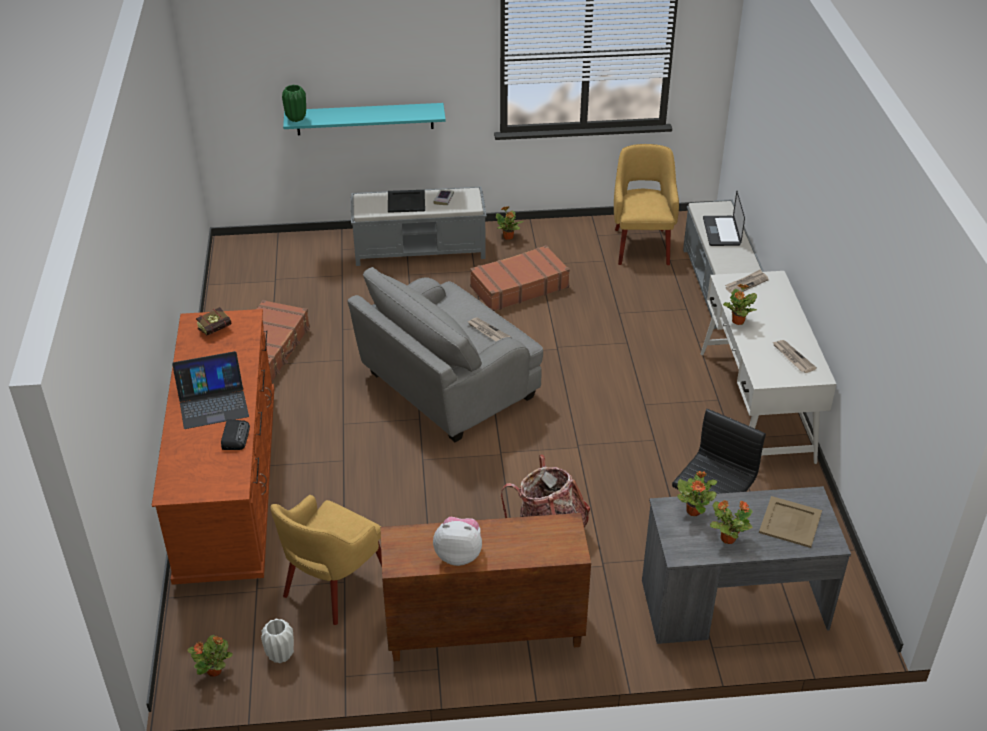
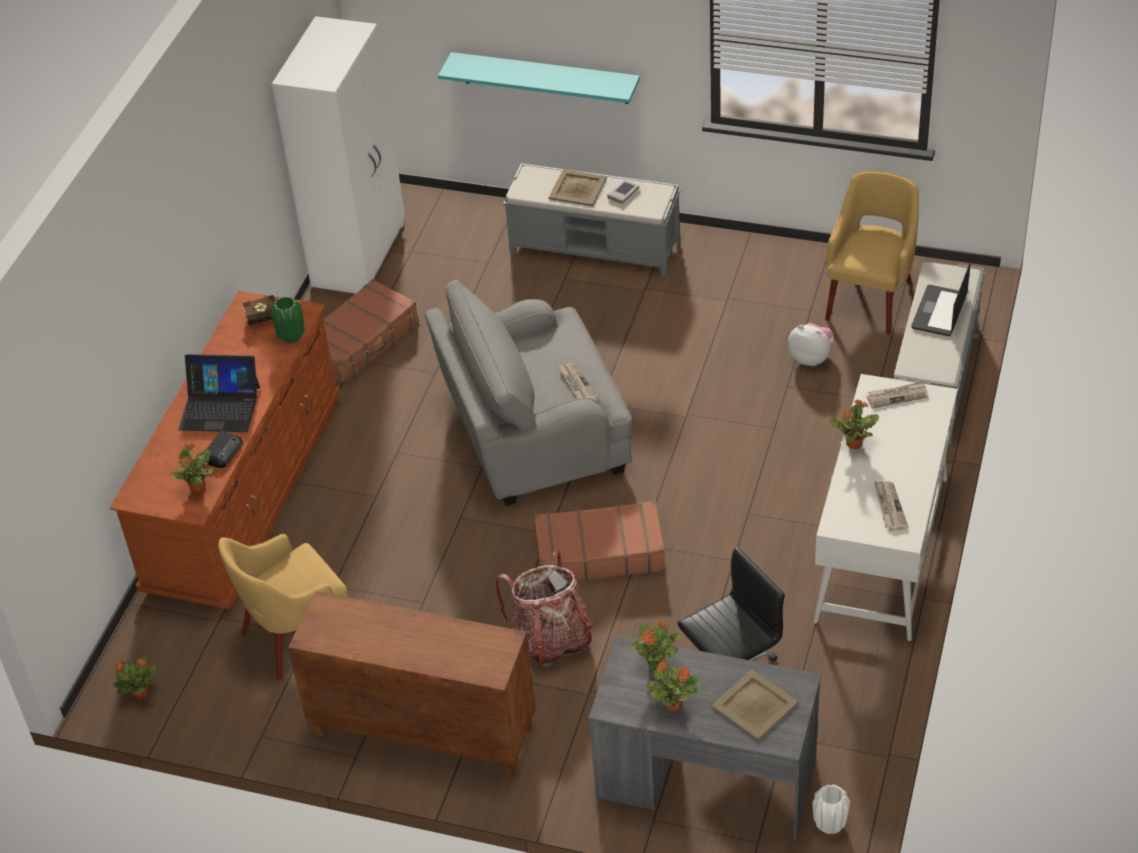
camera: 25 degrees right, 5 degrees up
white vase [261,619,294,663] -> white vase moved to [813,785,850,834]
green vase [282,85,306,122] -> green vase moved to [270,296,305,343]
black tray [388,190,425,213] -> beige tray [548,169,607,206]
plush toy [433,517,482,566] -> plush toy moved to [788,323,834,366]
brown suitcase [470,245,570,311] -> brown suitcase moved to [534,501,666,581]
potted plant [496,206,524,240] -> potted plant moved to [170,443,213,492]
none -> white wardrobe [272,16,405,294]

